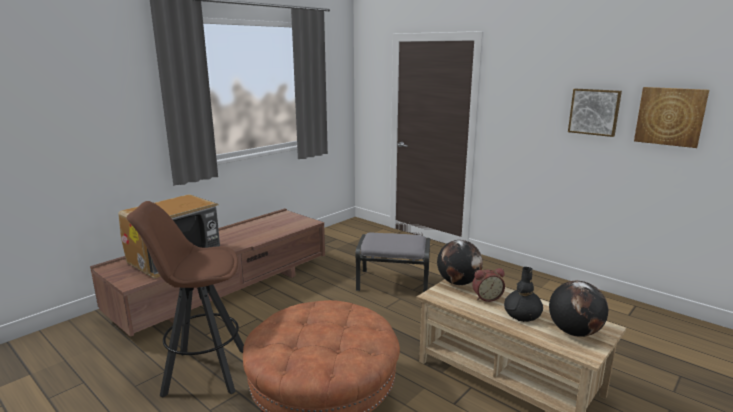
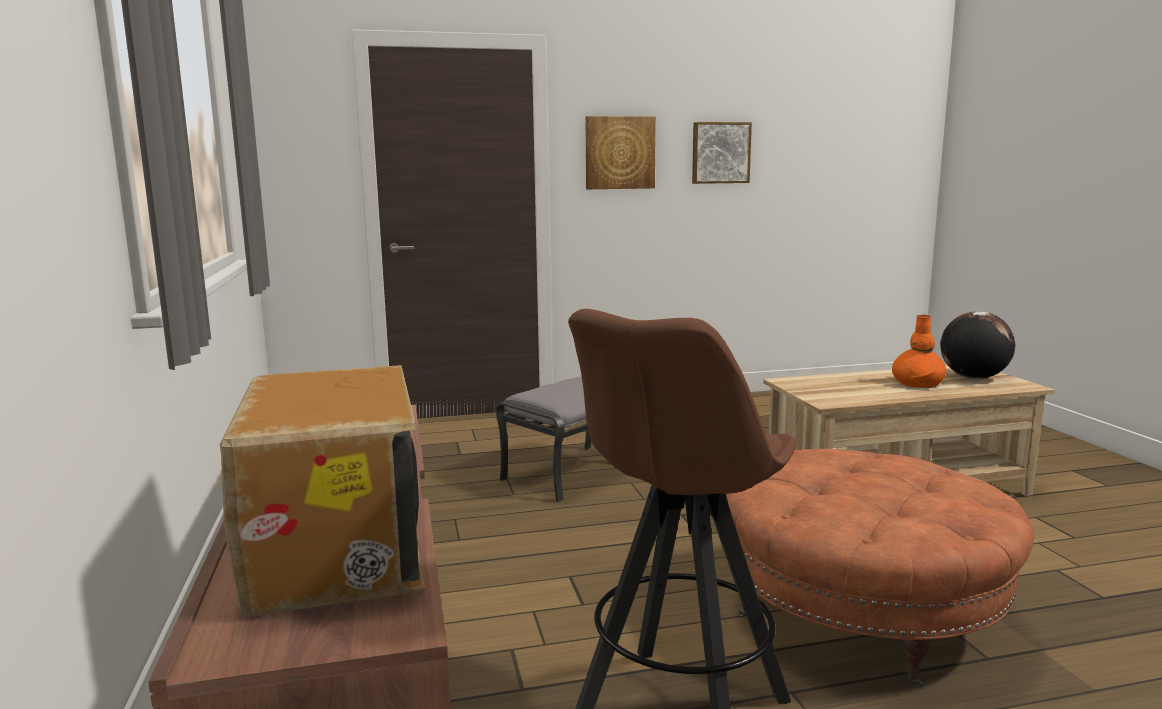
camera: 55 degrees left, 5 degrees down
globe [437,240,483,285] -> none
alarm clock [472,268,505,302] -> none
black vase [504,267,543,322] -> orange vase [892,315,946,388]
picture [634,87,709,148] -> picture moved to [586,116,656,189]

